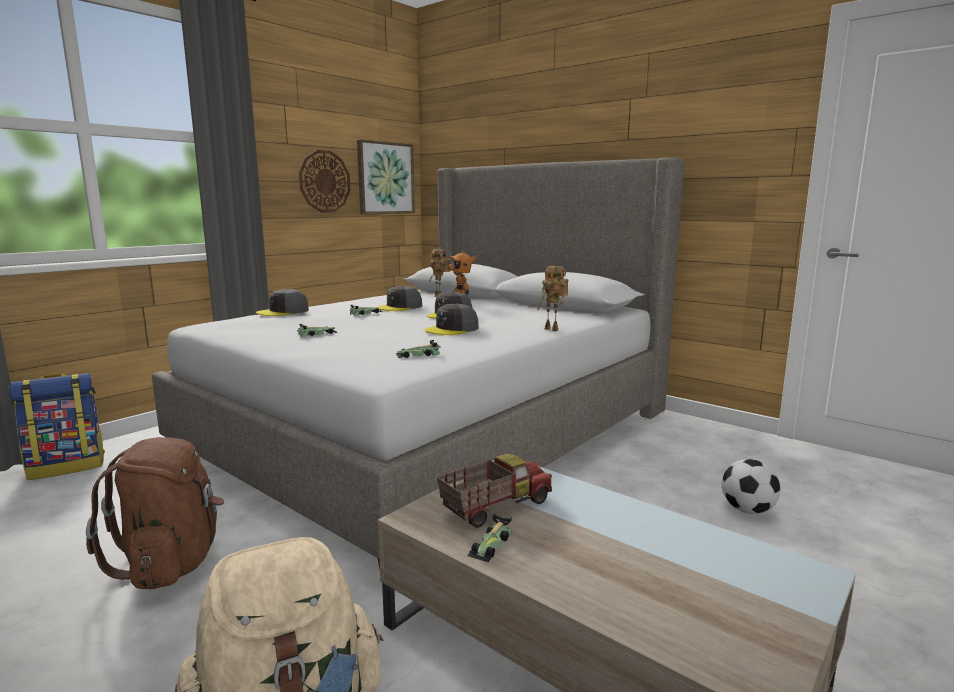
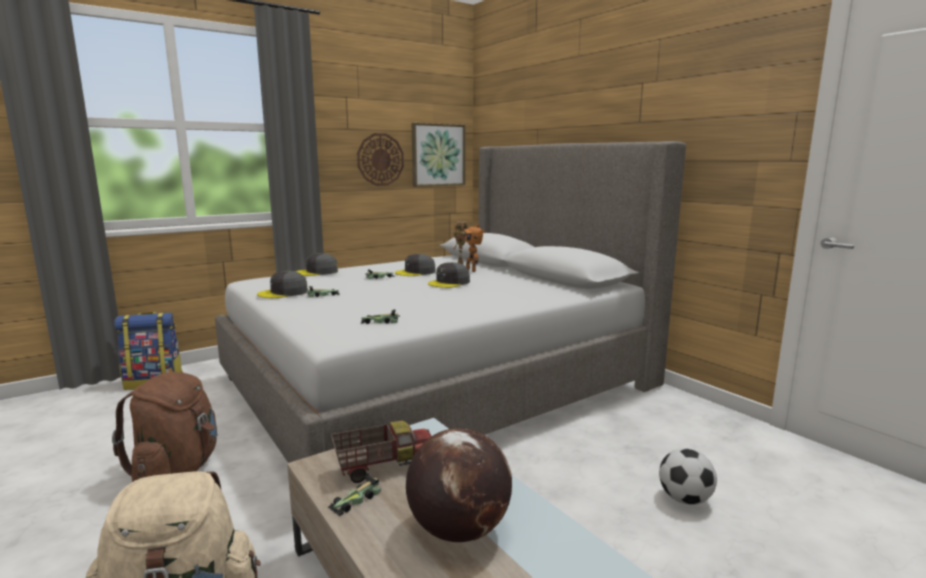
camera: 15 degrees right, 0 degrees up
grey cap [424,304,479,335] -> grey cap moved to [257,271,308,298]
toy robot [537,266,569,331] -> none
none -> globe [406,428,512,542]

